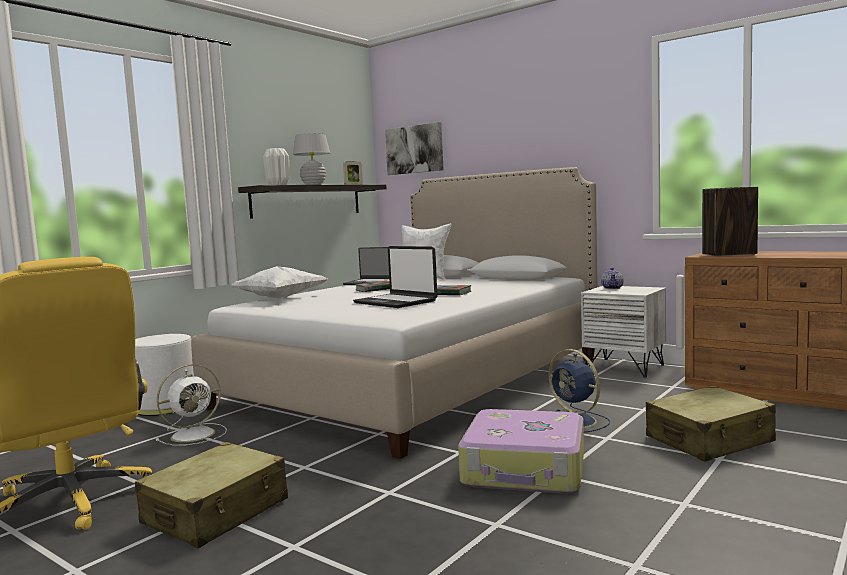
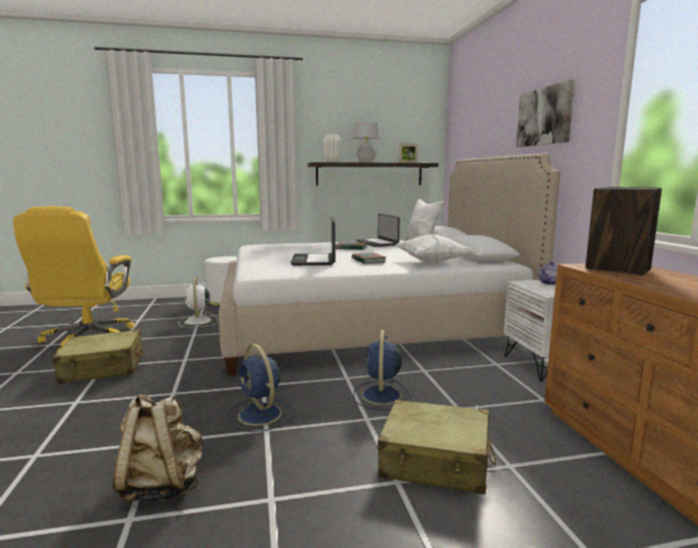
camera: 40 degrees right, 5 degrees up
white fan [156,365,227,446] -> white fan turned 75 degrees clockwise [178,278,218,328]
white pillow [231,266,327,299] -> white pillow moved to [396,234,474,263]
picture [385,122,443,175] -> picture moved to [516,80,575,147]
suitcase [458,409,584,494] -> blue fan [228,344,295,432]
none -> beige backpack [113,394,203,502]

